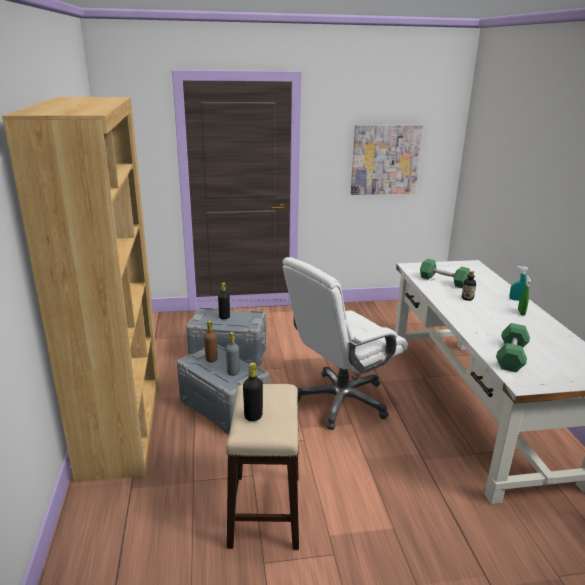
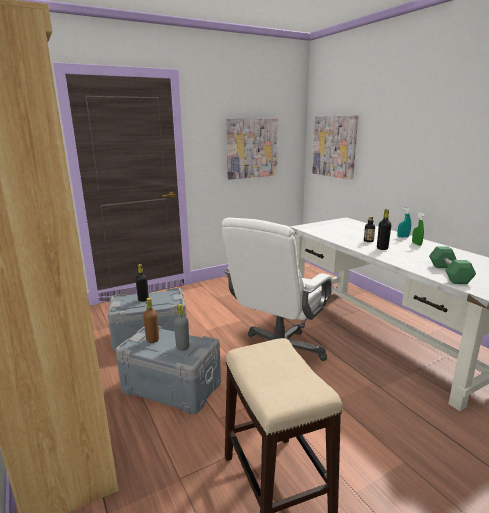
camera: 20 degrees left, 5 degrees down
black bottle [243,363,263,421] -> black bottle moved to [377,209,391,250]
green dumbbell [420,259,470,288] -> none
none -> picture [312,115,358,180]

